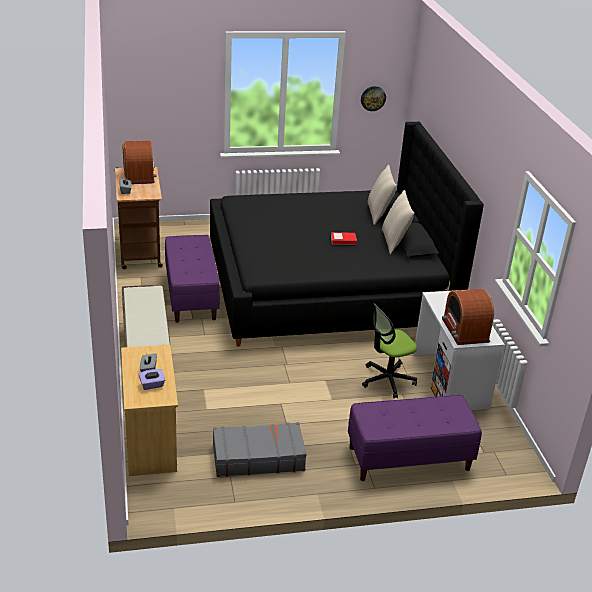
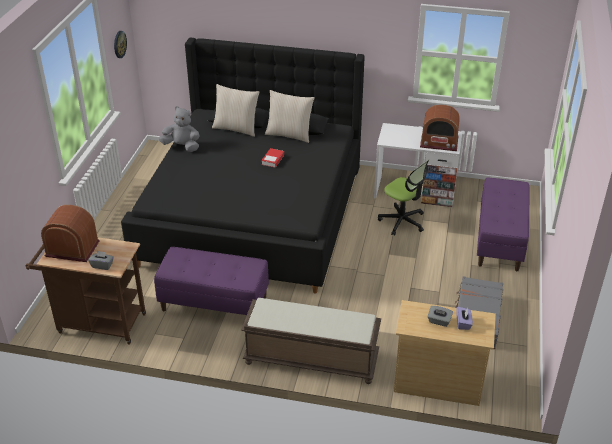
camera: 65 degrees left, 5 degrees up
office chair [362,303,417,398] -> office chair turned 45 degrees counterclockwise [378,160,429,236]
none -> grey plush toy [159,106,200,152]

